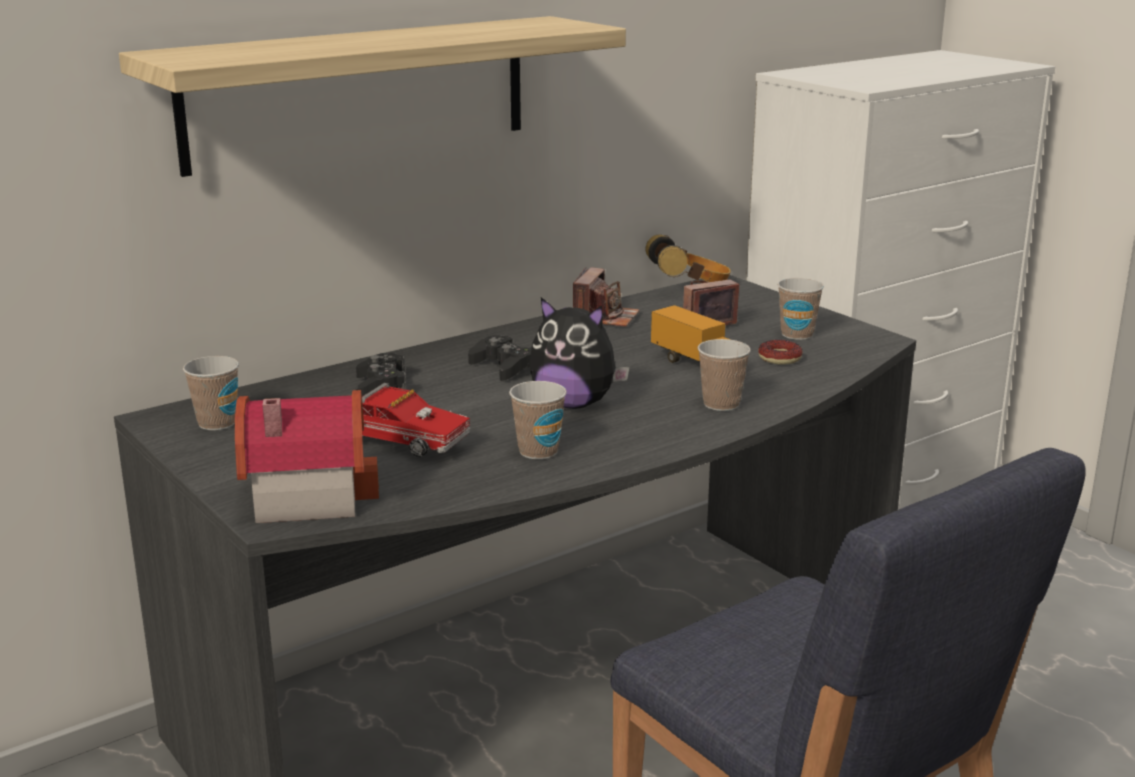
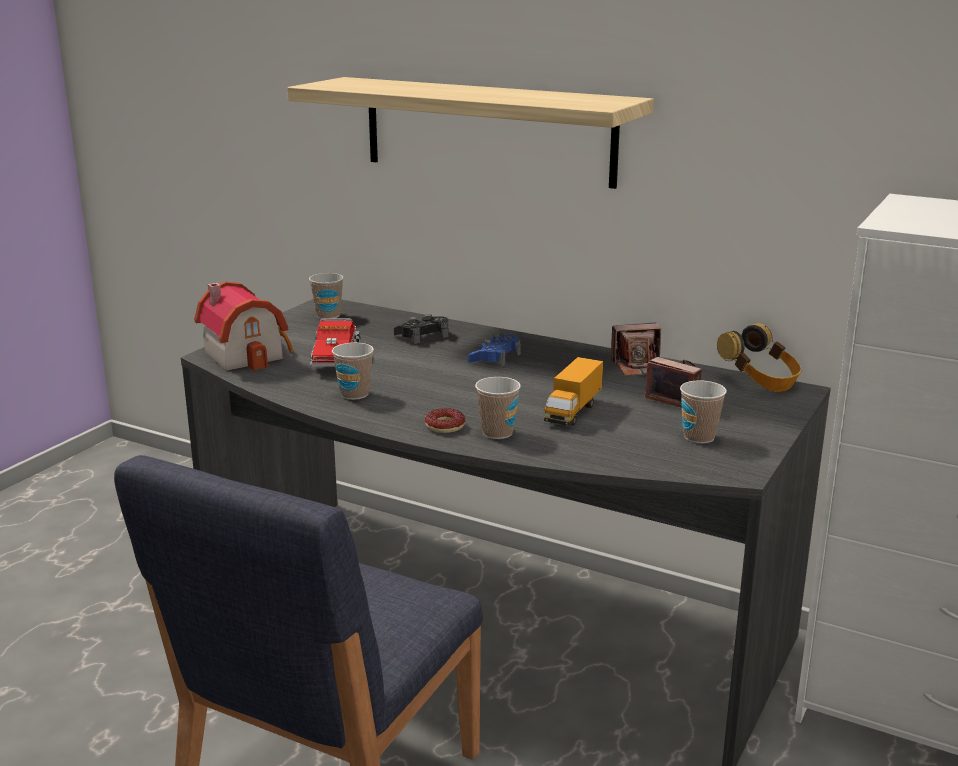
camera: 65 degrees right, 0 degrees up
black game controller [468,335,531,381] -> blue game controller [468,334,521,367]
plush toy [529,297,630,409] -> none
donut [758,340,803,365] -> donut moved to [425,408,465,433]

